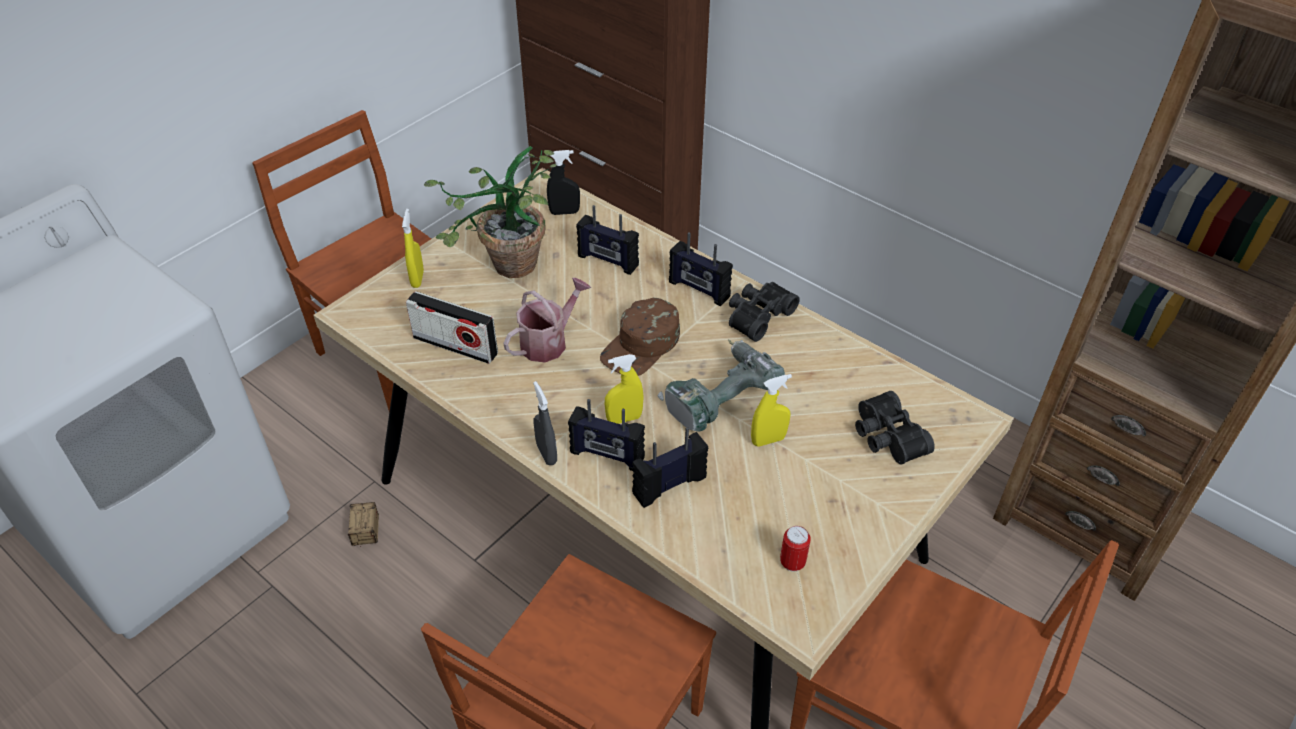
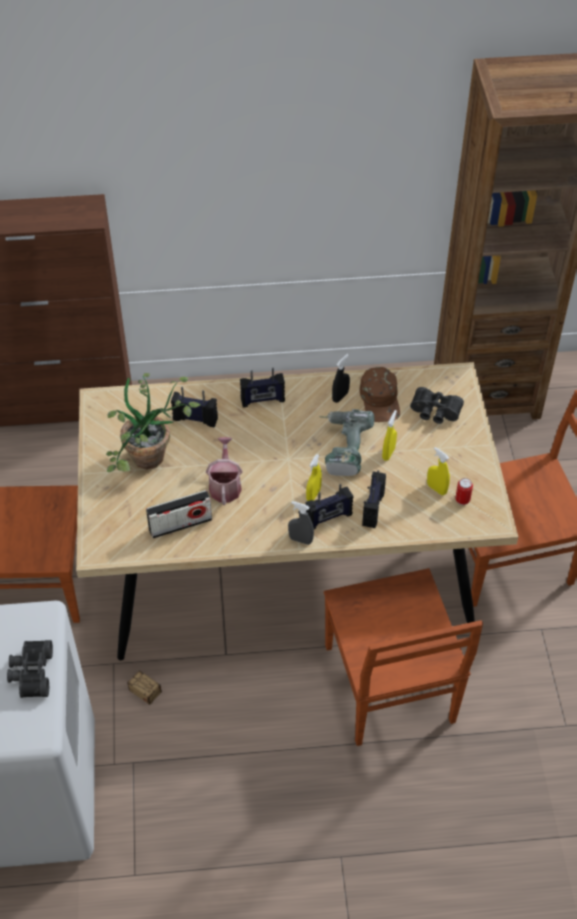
camera: 45 degrees left, 5 degrees up
yellow spray bottle [402,209,424,288] -> yellow spray bottle moved to [427,447,450,495]
black spray bottle [547,150,580,215] -> black spray bottle moved to [332,354,350,403]
radio [576,205,639,275] -> radio turned 150 degrees counterclockwise [171,387,218,427]
brown cap [600,297,680,376] -> brown cap moved to [360,367,400,422]
black binoculars [729,282,800,342] -> black binoculars moved to [7,640,53,698]

